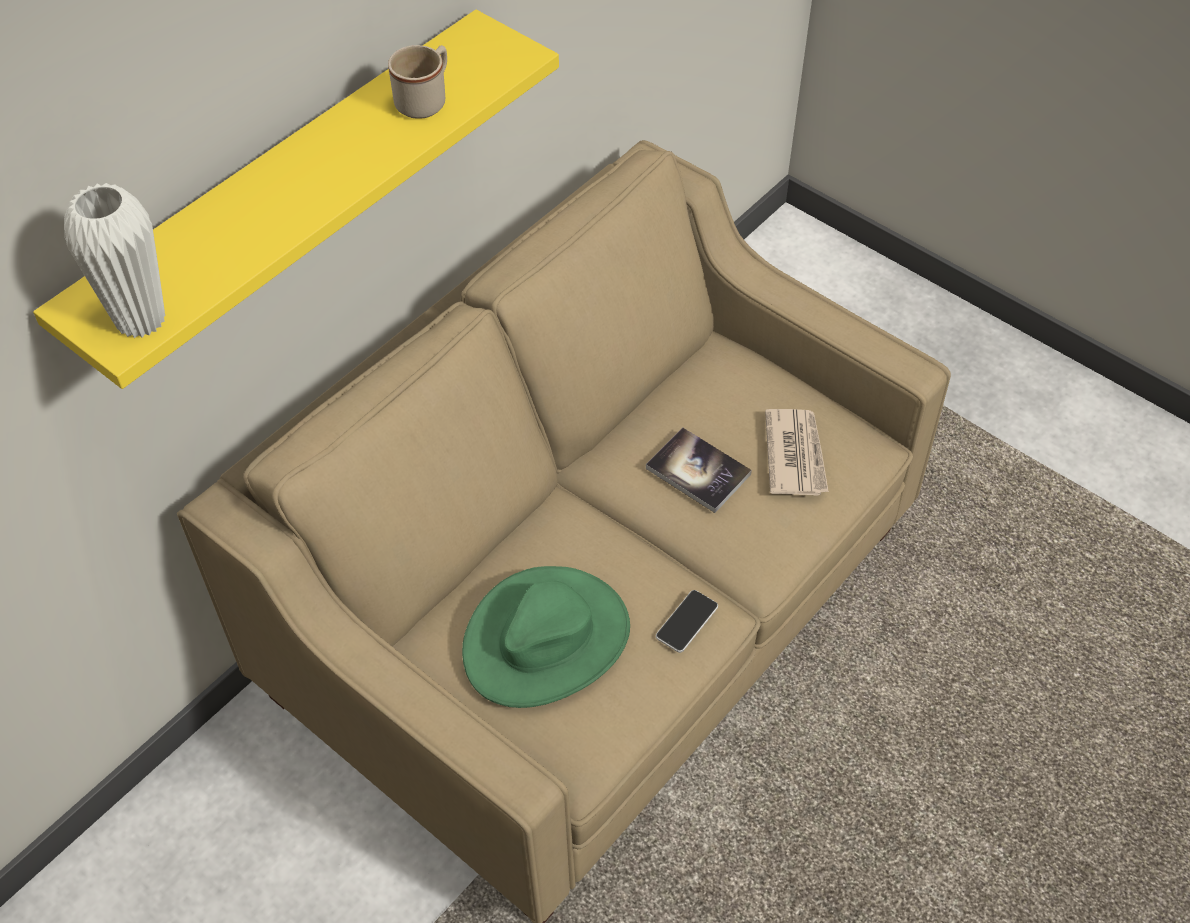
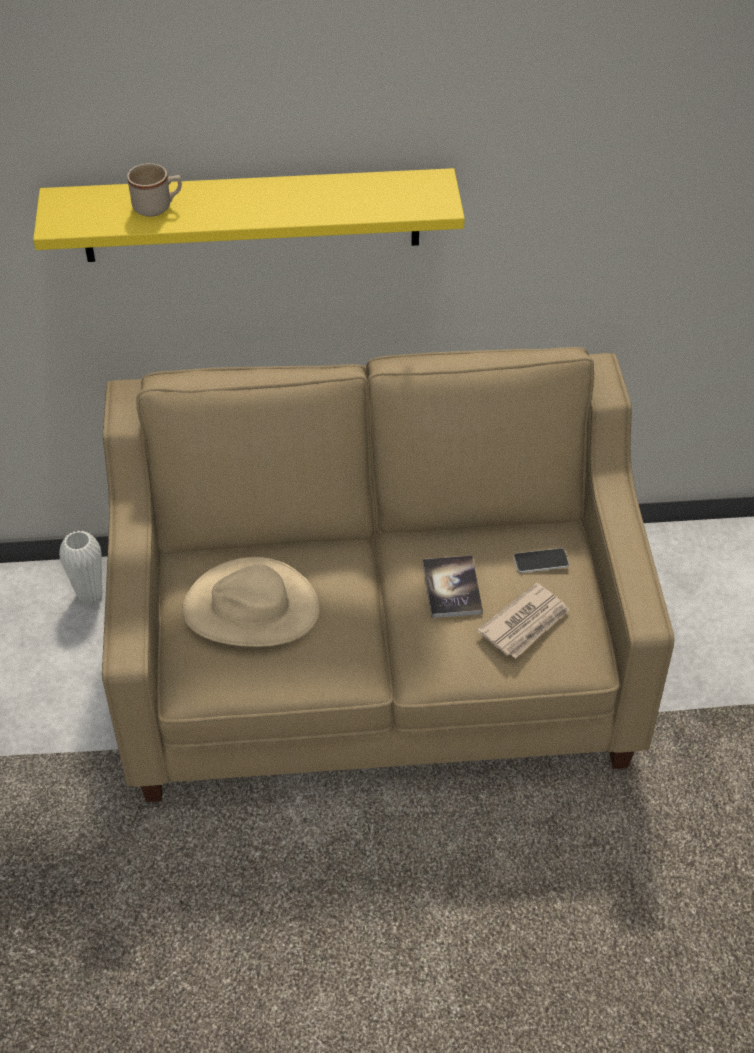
camera: 45 degrees right, 5 degrees down
white vase [64,183,165,338] -> white vase moved to [59,530,102,603]
beige mug [388,45,447,119] -> beige mug moved to [127,163,182,217]
green hat [462,566,630,708] -> beige hat [183,557,320,647]
phone [656,590,718,653] -> phone moved to [513,548,569,573]

